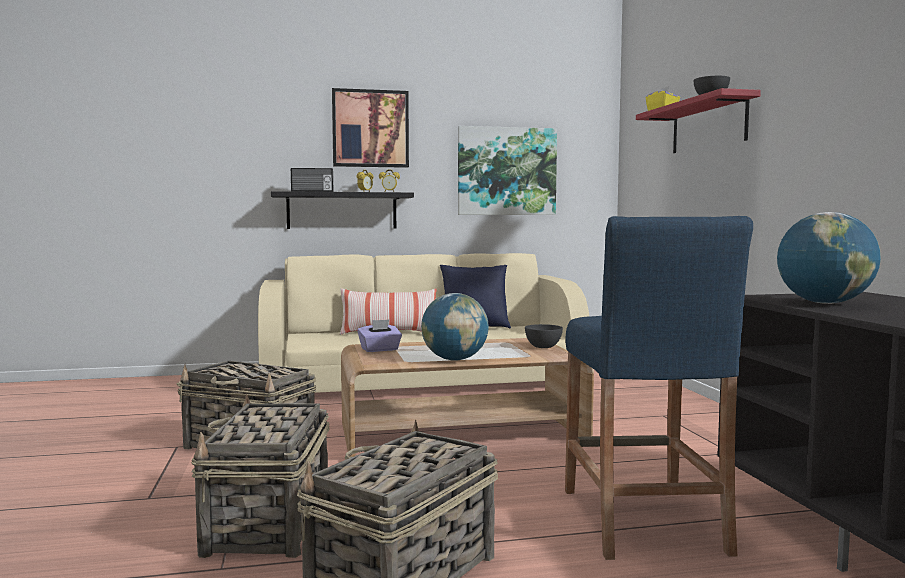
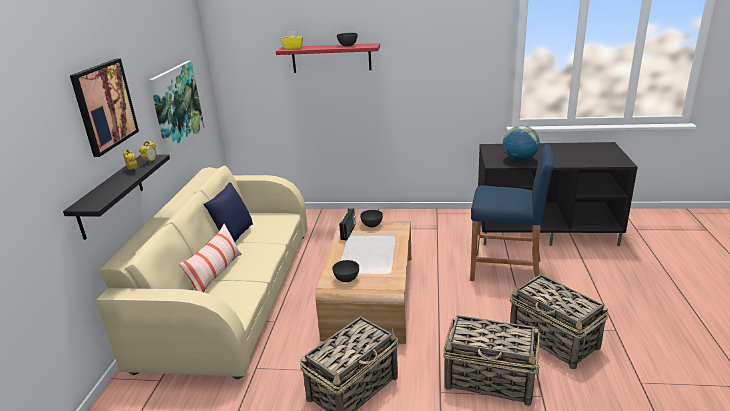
camera: 70 degrees left, 20 degrees up
radio [291,168,333,192] -> radio moved to [339,208,356,240]
purple tissue box [357,320,402,352] -> grey bowl [332,260,359,282]
globe [421,293,489,361] -> none

